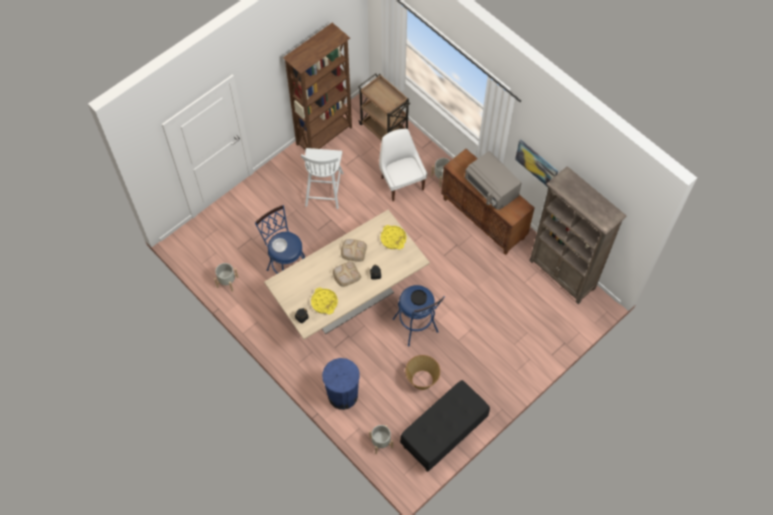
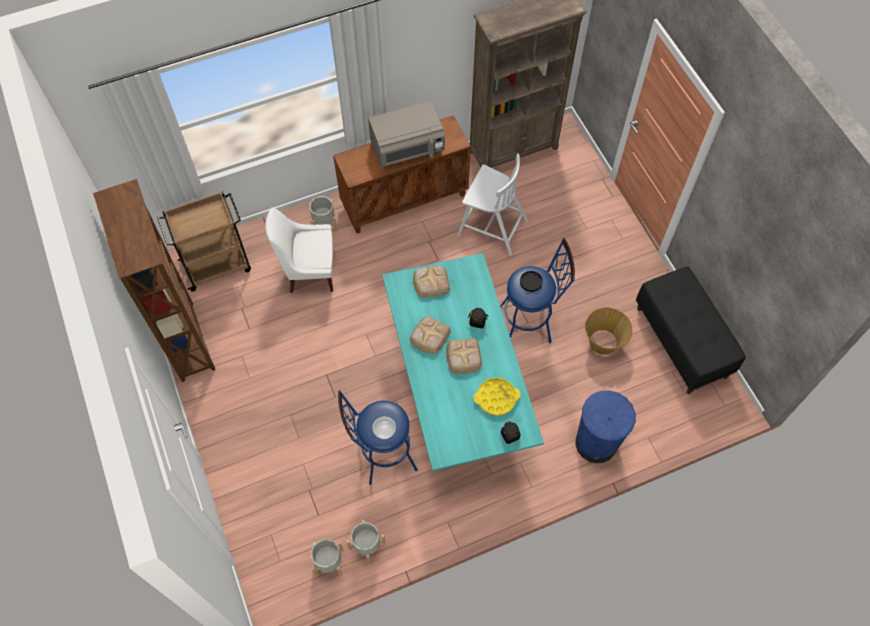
camera: 70 degrees left, 0 degrees up
beige dining table [264,210,430,339] -> turquoise dining table [382,253,544,471]
white chair [301,148,344,209] -> white chair moved to [458,154,529,255]
grey planter [369,425,393,454] -> grey planter moved to [311,539,343,577]
yellow tray [380,225,407,250] -> bread [413,266,450,298]
picture [515,140,558,187] -> none

